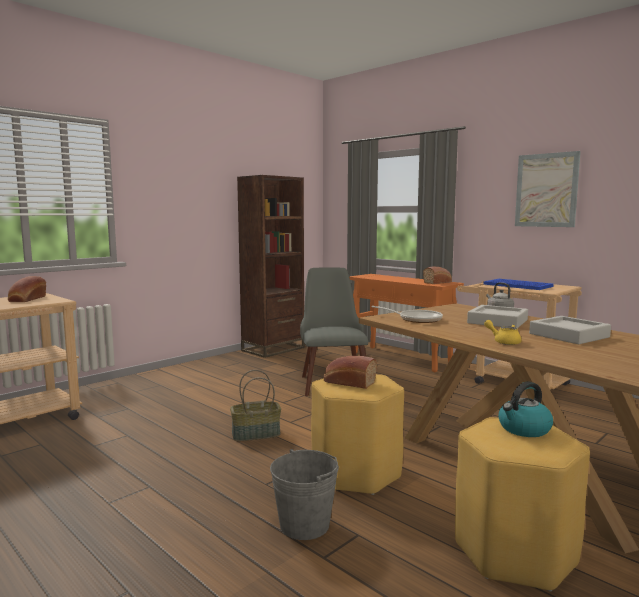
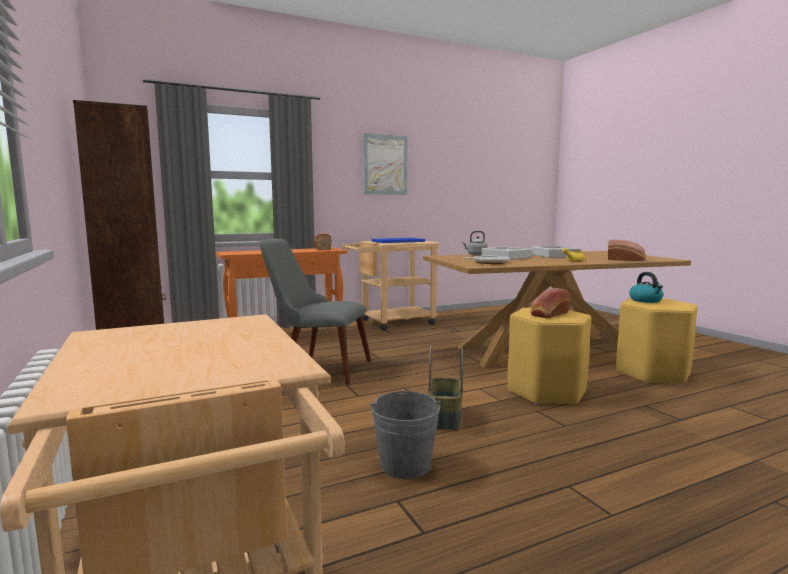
camera: 70 degrees left, 0 degrees up
bread [8,276,46,302] -> bread moved to [608,240,646,261]
grey bucket [270,449,339,540] -> grey bucket moved to [370,391,441,479]

